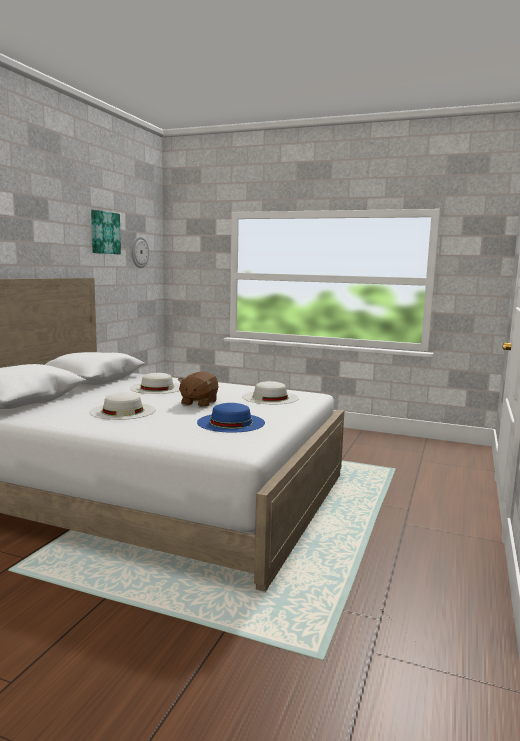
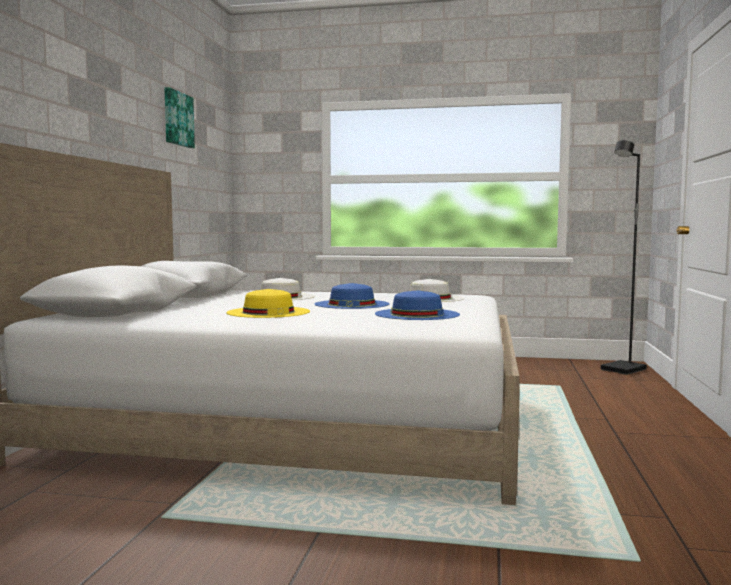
camera: 10 degrees left, 5 degrees down
white hat [90,393,156,420] -> yellow hat [226,289,310,318]
wall clock [131,236,149,268] -> none
brown plush toy [178,371,218,407] -> blue hat [315,283,390,309]
none -> black floor lamp [601,140,647,375]

